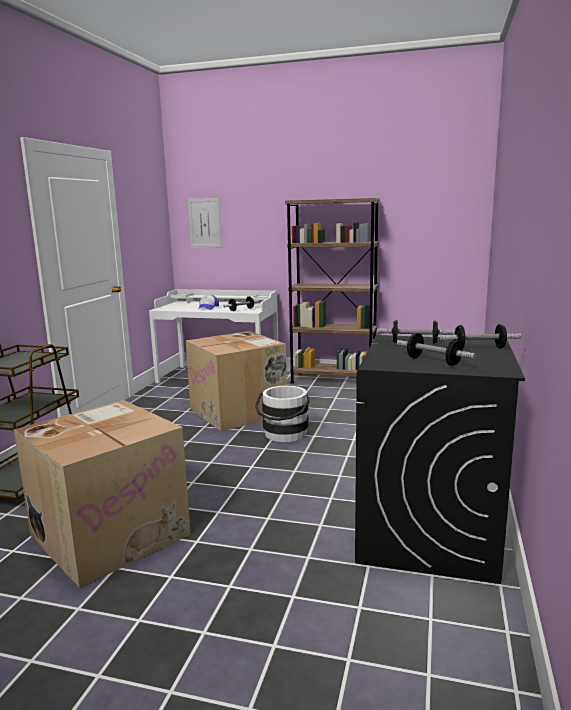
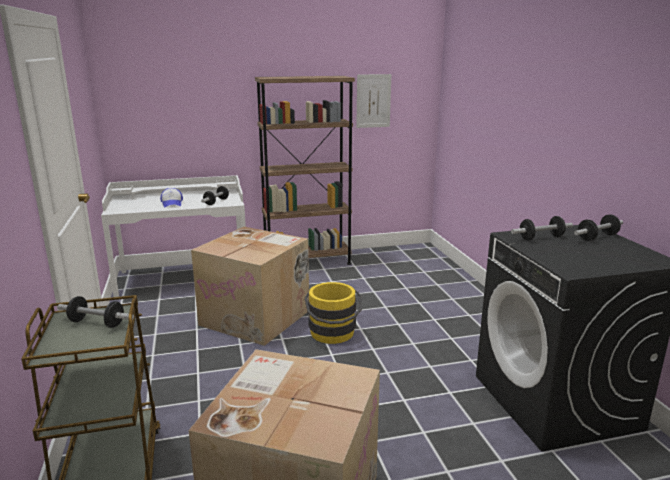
camera: 30 degrees left, 5 degrees up
picture [188,198,221,248] -> picture moved to [356,74,391,128]
white bucket [255,386,310,442] -> yellow bucket [304,282,362,344]
dumbbell [397,333,476,366] -> dumbbell moved to [58,296,134,328]

